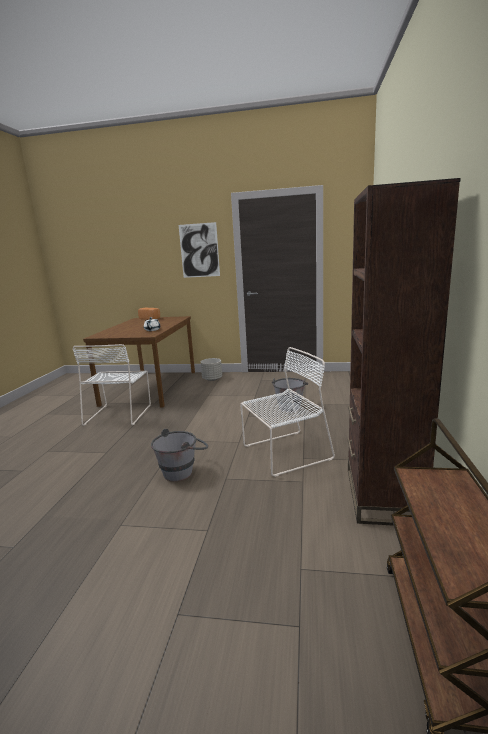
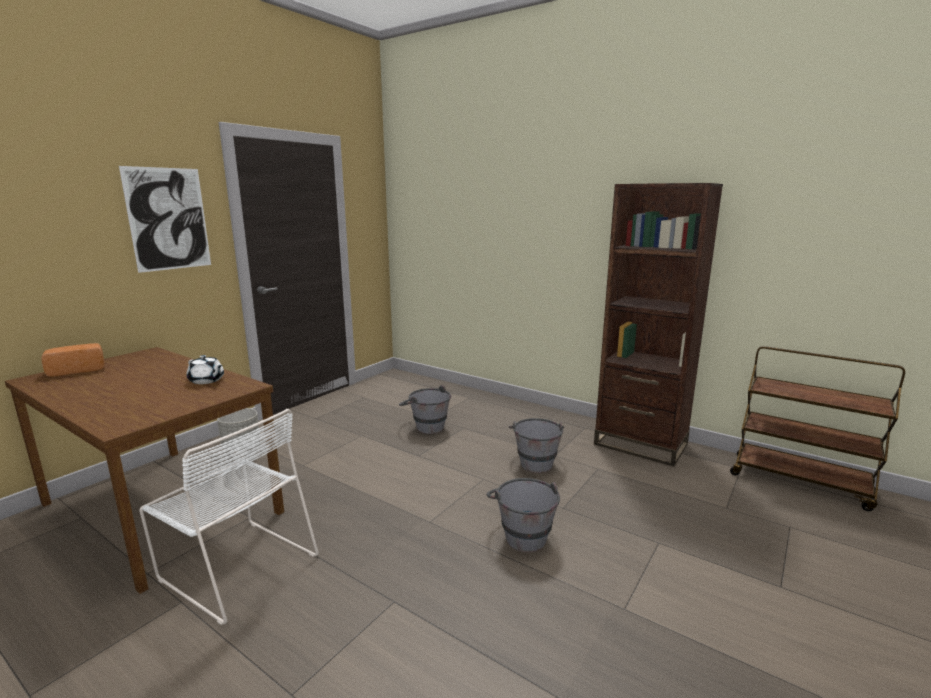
camera: 65 degrees left, 0 degrees up
white chair [240,347,335,477] -> grey bucket [509,418,564,473]

